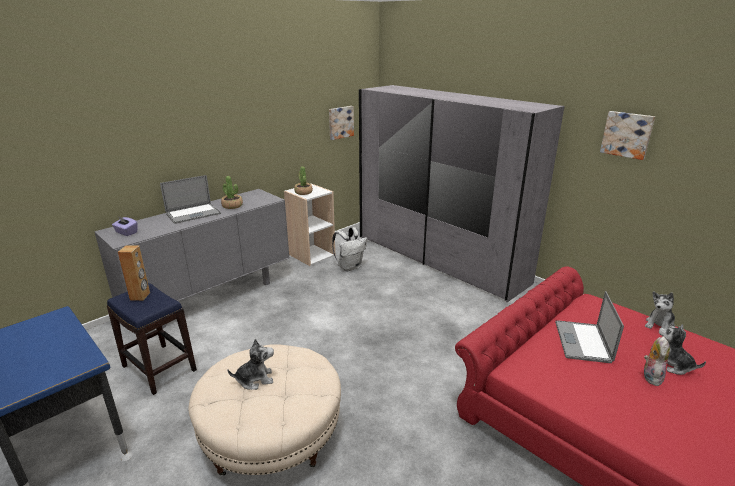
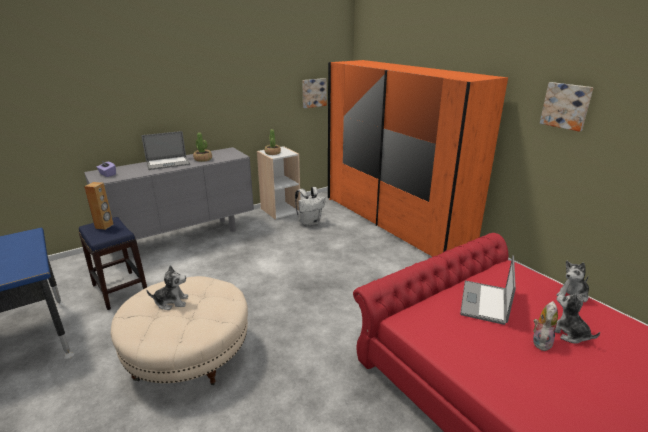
camera: 10 degrees right, 0 degrees up
grey wardrobe [359,85,565,302] -> orange wardrobe [328,60,508,257]

